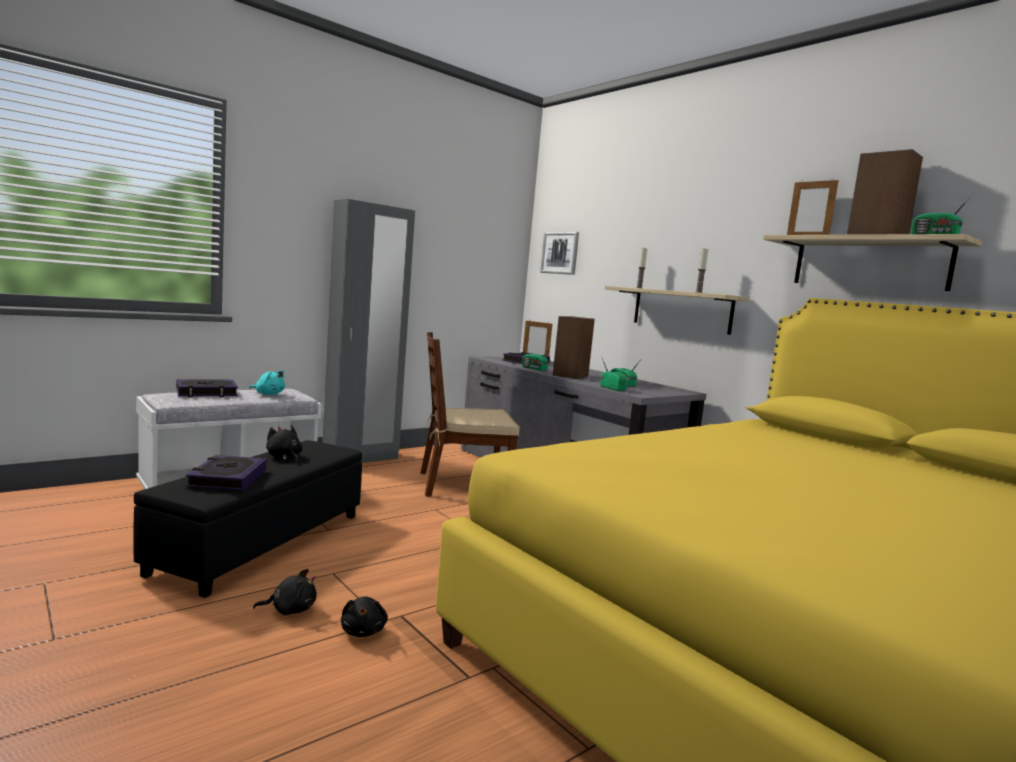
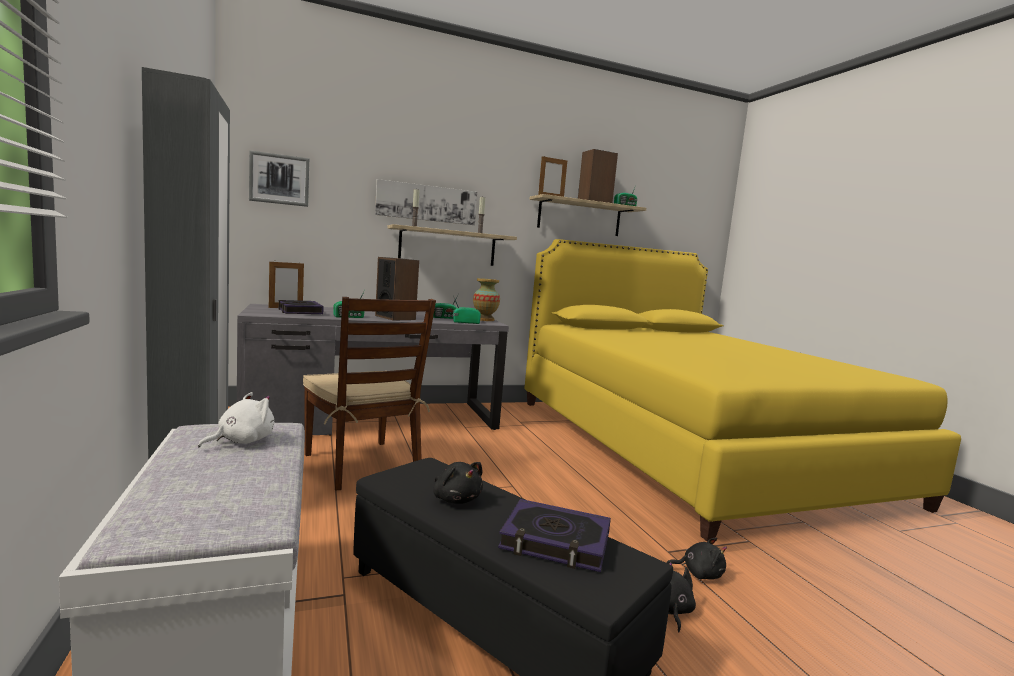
camera: 70 degrees left, 0 degrees up
book [176,379,238,397] -> none
turquoise plush toy [249,370,285,395] -> white plush toy [198,392,274,448]
black plush toy [266,425,303,462] -> black plush toy turned 105 degrees counterclockwise [433,462,483,504]
brown chair [420,332,520,497] -> brown chair turned 45 degrees counterclockwise [303,297,436,490]
none -> picture [375,179,477,225]
none -> vase [473,278,500,321]

